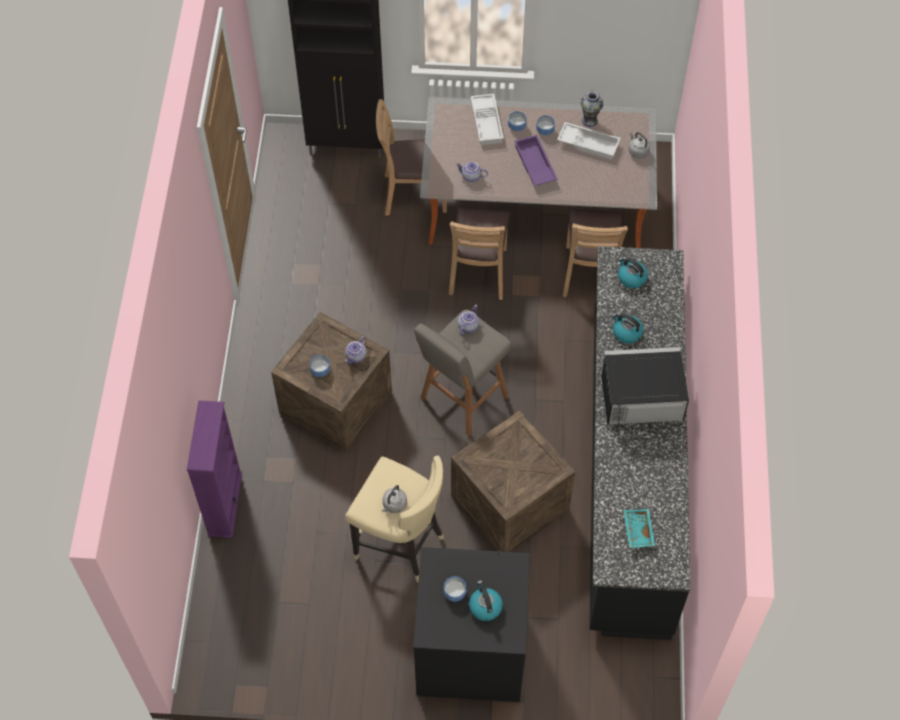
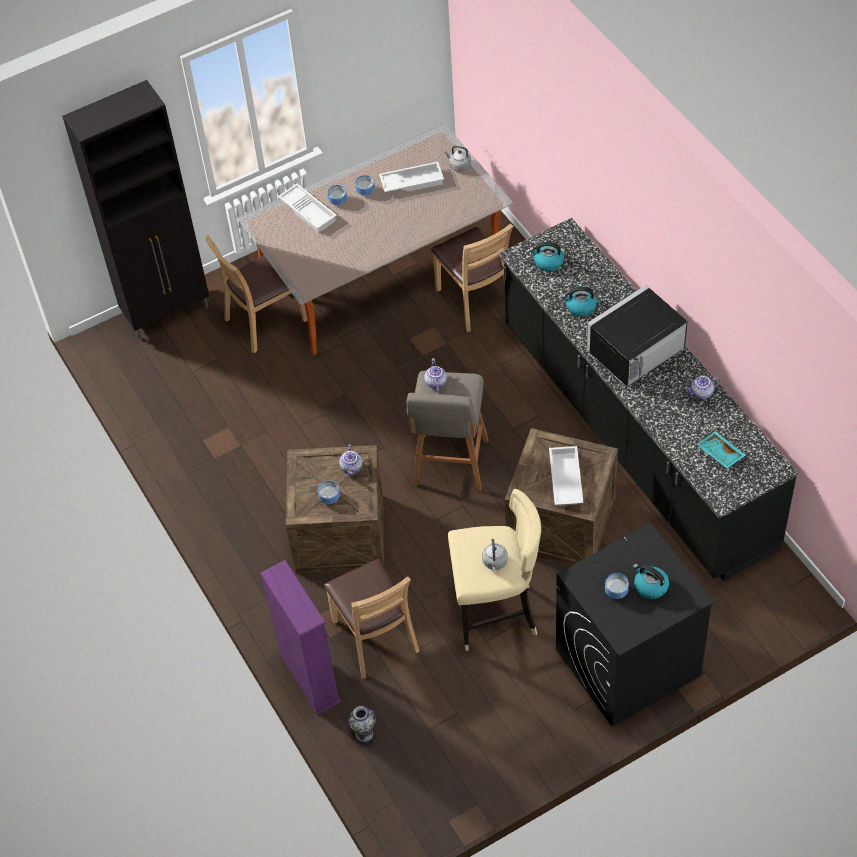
camera: 30 degrees left, 5 degrees down
brown chair [449,207,510,300] -> brown chair moved to [324,559,419,679]
teapot [456,162,488,182] -> teapot moved to [685,376,720,399]
purple tray [514,135,558,186] -> none
vase [581,91,603,127] -> vase moved to [348,706,376,743]
none -> white tray [549,446,583,505]

